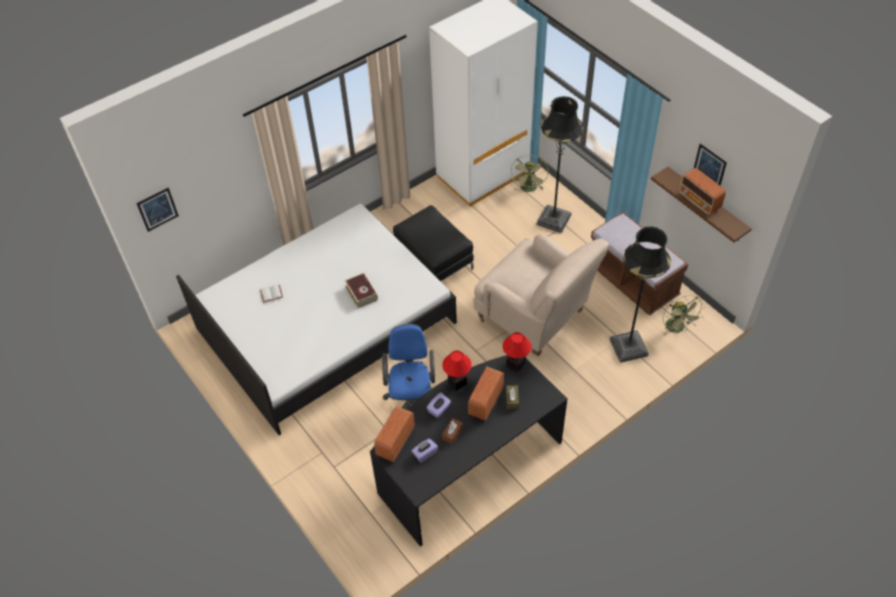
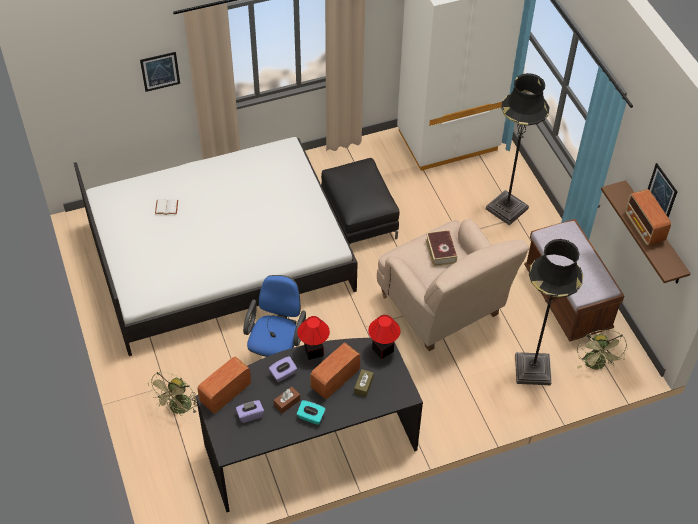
camera: 15 degrees right, 0 degrees up
picture [136,188,179,232] -> picture moved to [140,52,180,92]
book [344,273,378,308] -> book moved to [425,230,457,267]
green fan [511,155,548,192] -> green fan moved to [148,372,197,414]
none -> turquoise tissue box [297,400,326,425]

